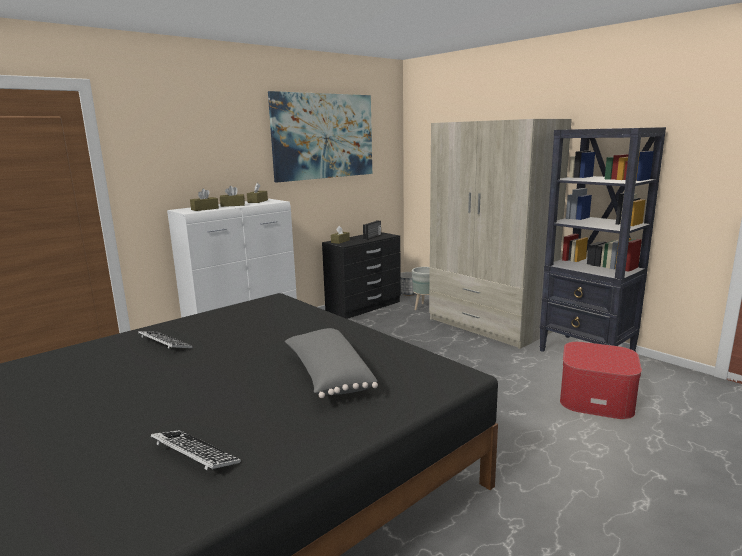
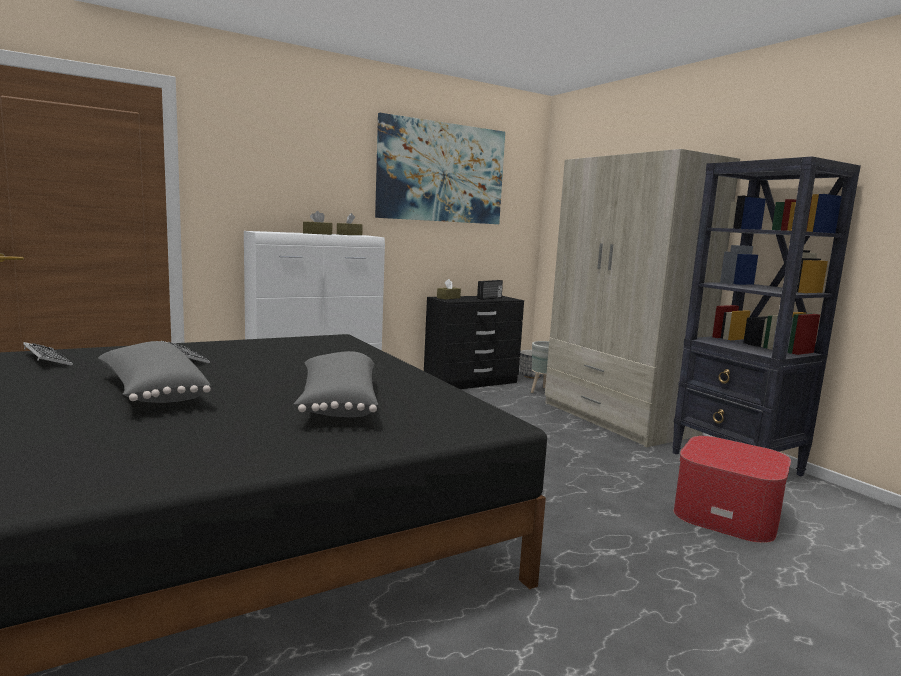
camera: 10 degrees right, 5 degrees down
keyboard [151,430,241,470] -> keyboard moved to [23,342,73,366]
brown tissue box [190,189,219,211] -> none
none -> grey pillow [98,341,211,403]

